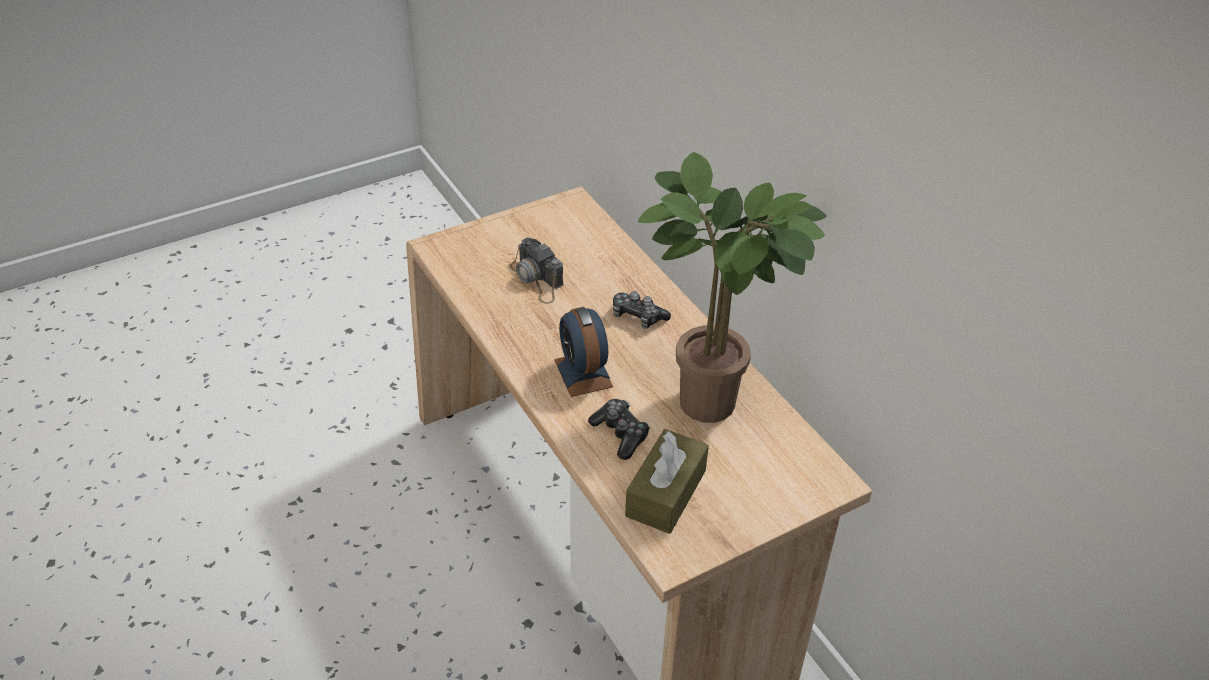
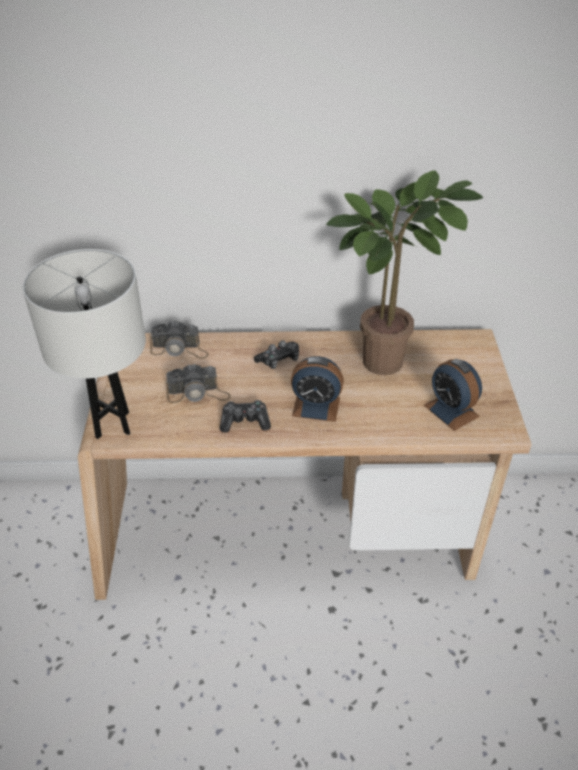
camera: 60 degrees left, 0 degrees up
game controller [588,399,650,460] -> game controller moved to [220,400,271,432]
brown tissue box [625,429,709,534] -> alarm clock [424,359,482,431]
none -> white table lamp [23,249,146,439]
none -> camera [150,321,209,359]

